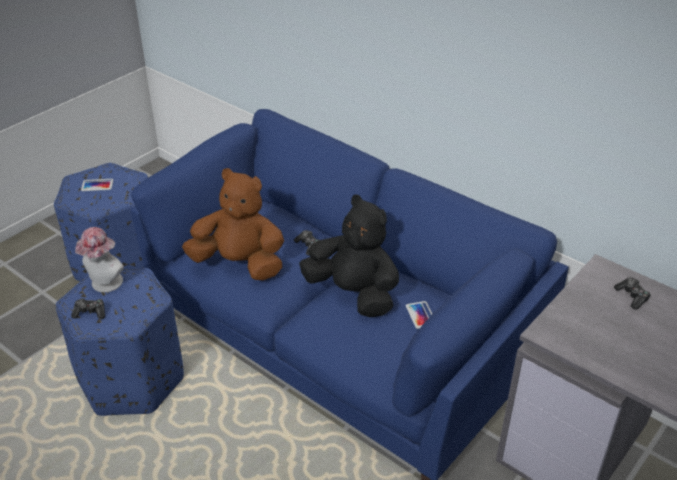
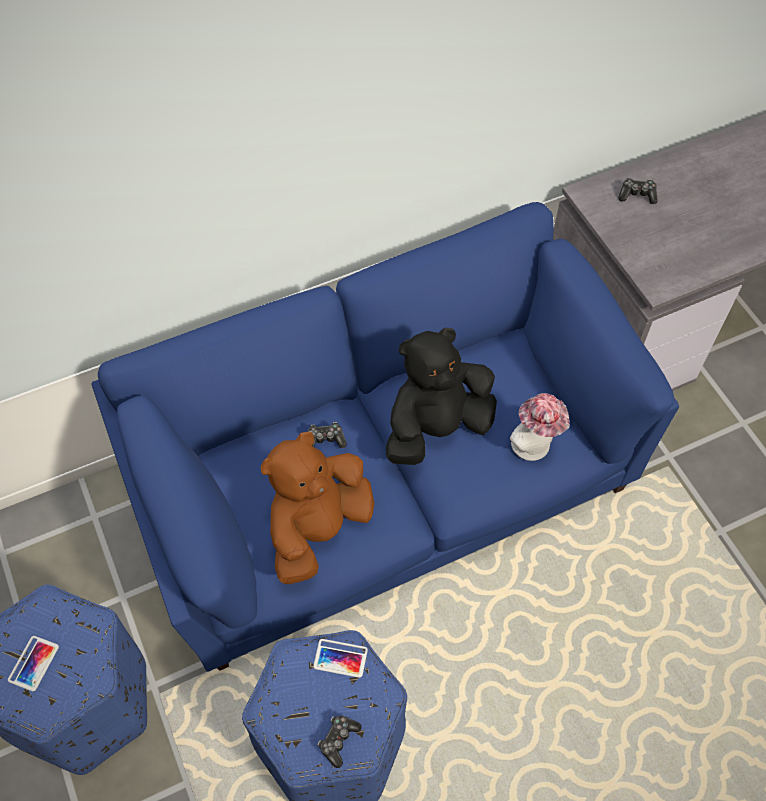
camera: 65 degrees left, 20 degrees up
hat [75,227,124,292] -> hat moved to [510,393,570,461]
phone [406,301,432,329] -> phone moved to [313,639,368,678]

